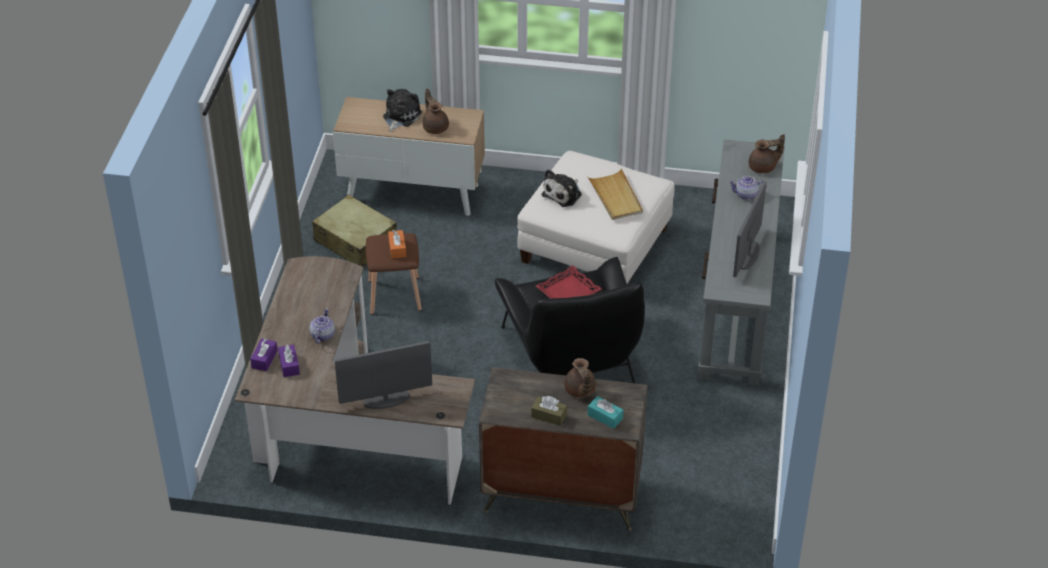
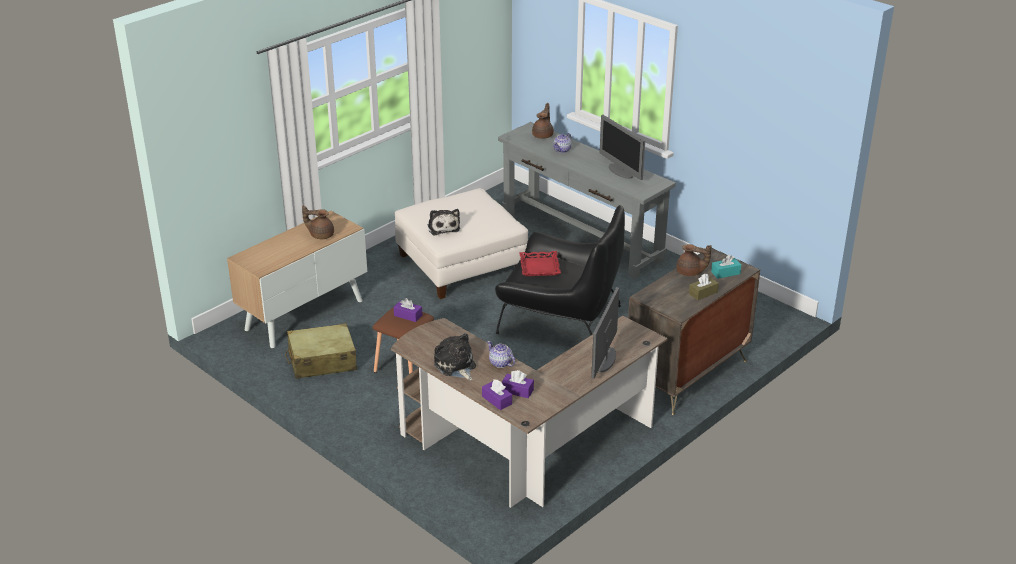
camera: 55 degrees left, 10 degrees down
plush toy [383,89,422,132] -> plush toy moved to [434,333,476,380]
orange tissue box [388,230,406,258] -> purple tissue box [394,298,422,322]
beige tray [587,168,643,220] -> none

